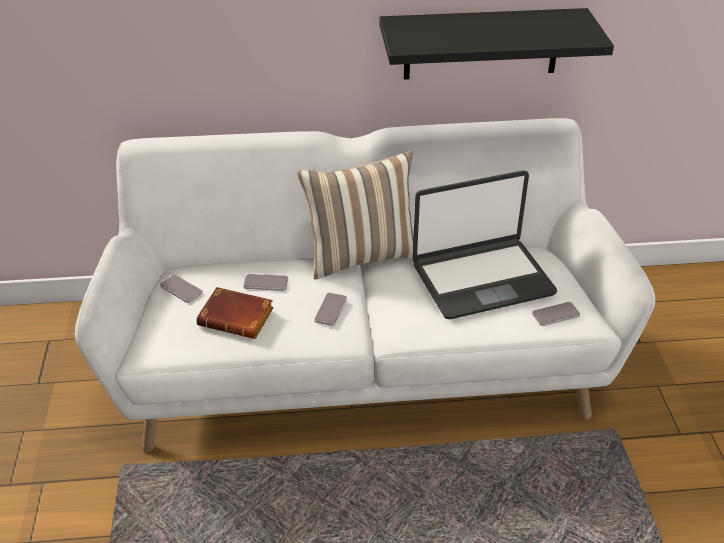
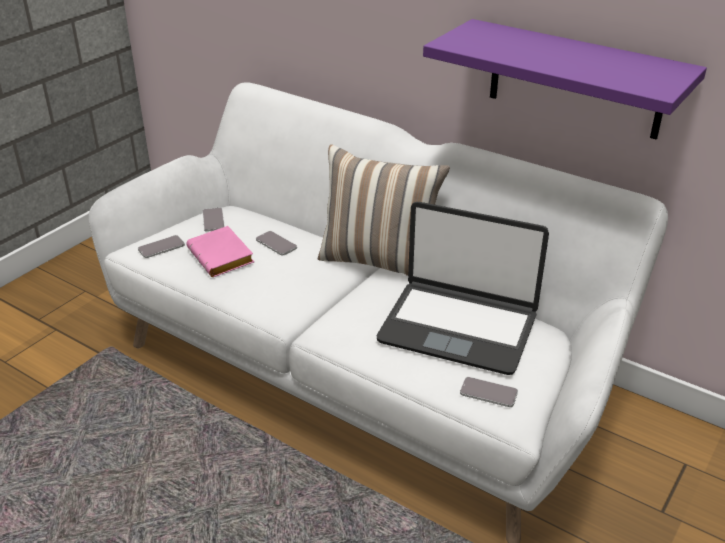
camera: 40 degrees right, 5 degrees down
brown book [196,287,274,339] -> pink book [186,226,254,277]
phone [314,293,347,326] -> phone moved to [138,235,185,258]
black shelf [380,8,614,80] -> purple shelf [423,19,707,140]

